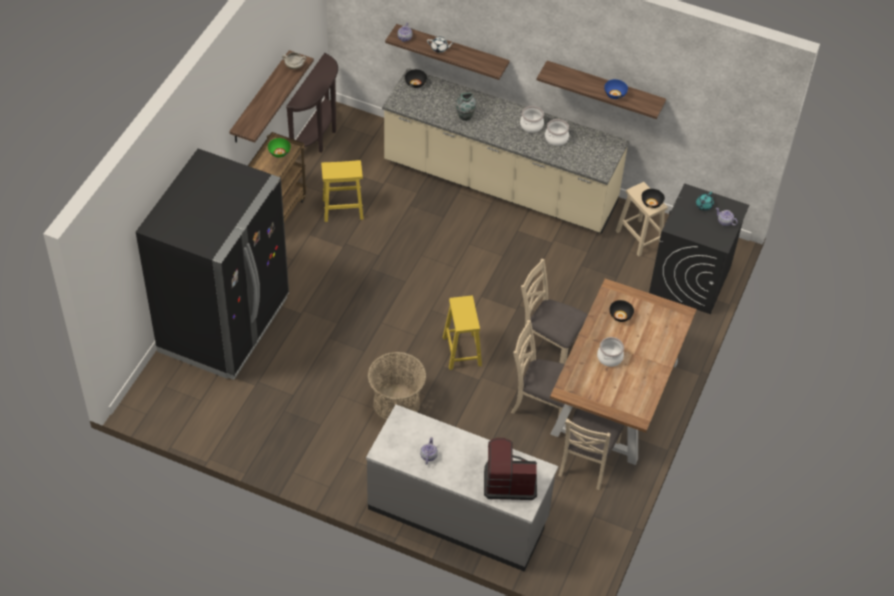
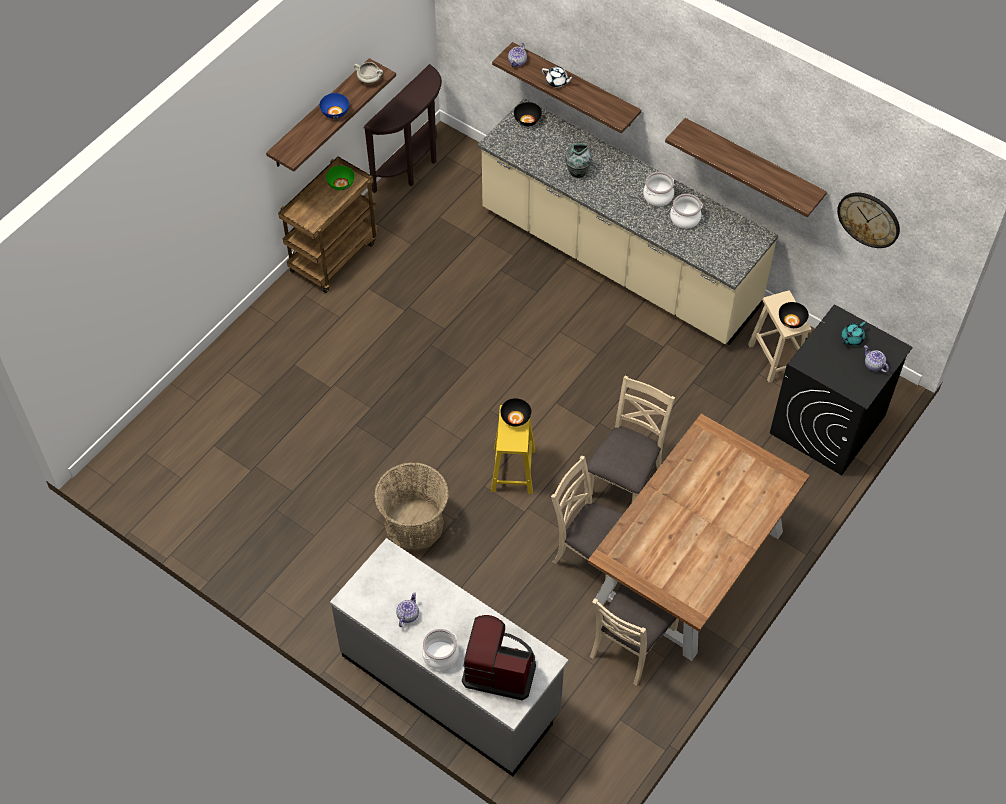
camera: 15 degrees right, 5 degrees up
black fridge [136,149,289,380] -> none
yellow stool [321,160,364,222] -> none
beige chair [520,259,588,364] -> beige chair turned 75 degrees clockwise [584,375,675,502]
cooking pot [597,337,624,367] -> cooking pot moved to [422,629,459,670]
blue bowl [604,79,628,99] -> blue bowl moved to [319,93,349,119]
black bowl [610,300,634,322] -> black bowl moved to [500,398,531,427]
none -> wall clock [837,192,900,248]

